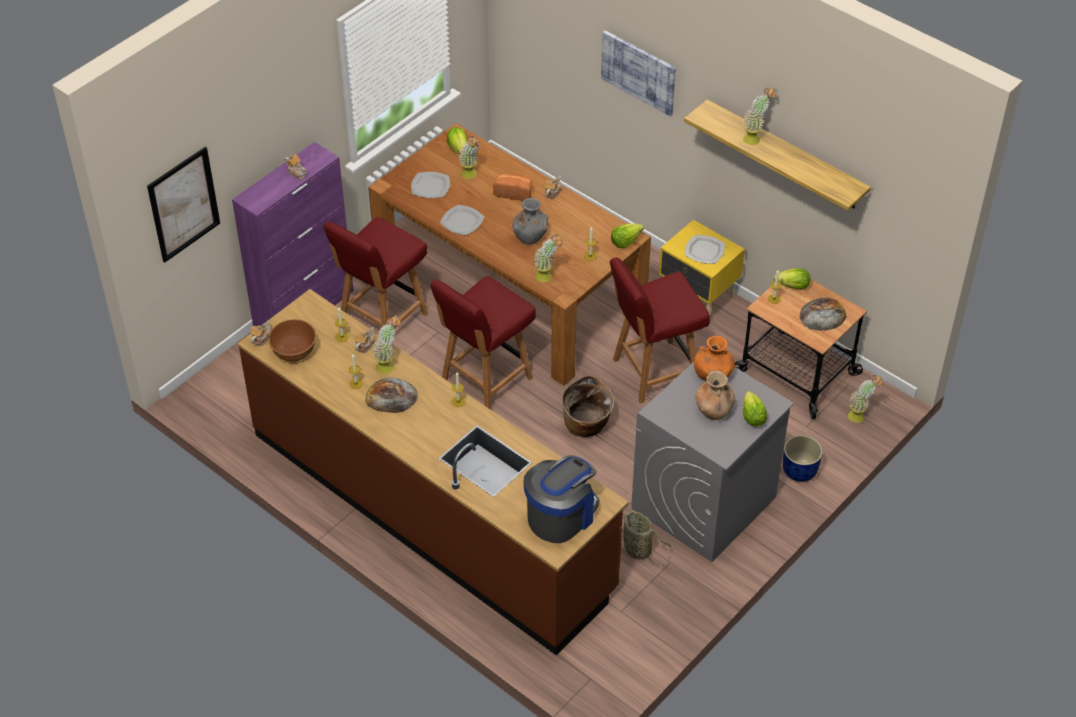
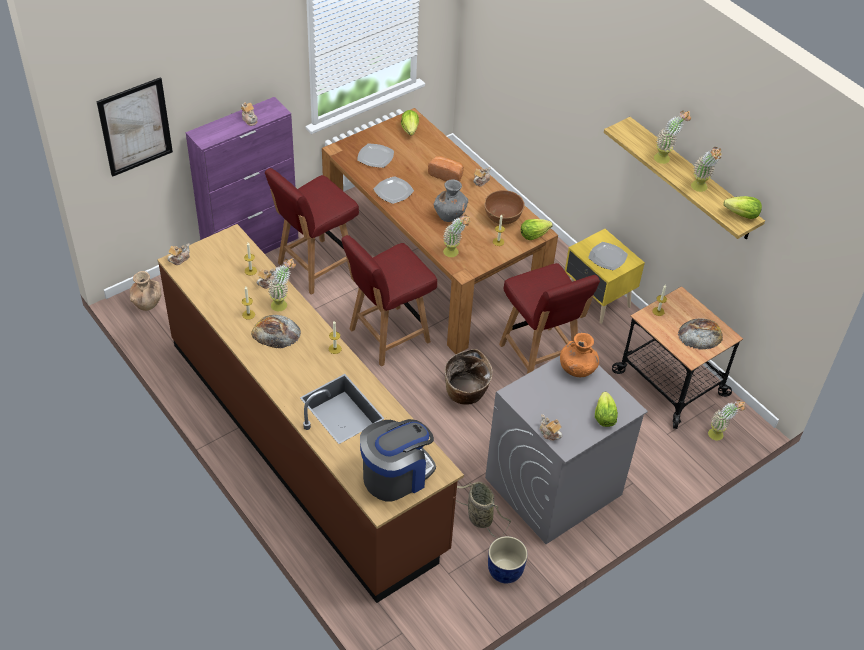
camera: 10 degrees right, 0 degrees up
brown bowl [269,319,316,361] -> brown bowl moved to [484,190,525,225]
potted plant [459,136,479,179] -> potted plant moved to [691,147,722,192]
picture [601,30,676,116] -> none
red chair [610,257,710,404] -> red chair turned 105 degrees counterclockwise [499,263,600,374]
brown vase [696,371,735,420] -> brown vase moved to [130,271,162,311]
lettuce [773,268,810,290] -> lettuce moved to [724,196,762,219]
blue planter [783,435,823,482] -> blue planter moved to [488,536,528,583]
none -> teapot [540,414,562,441]

